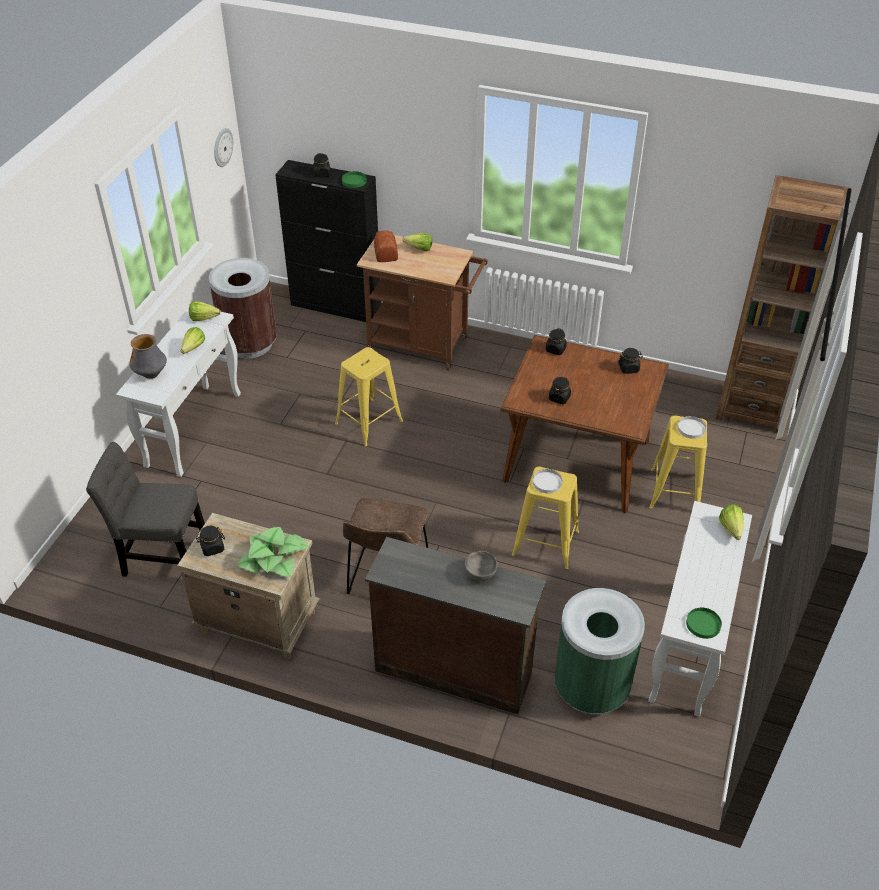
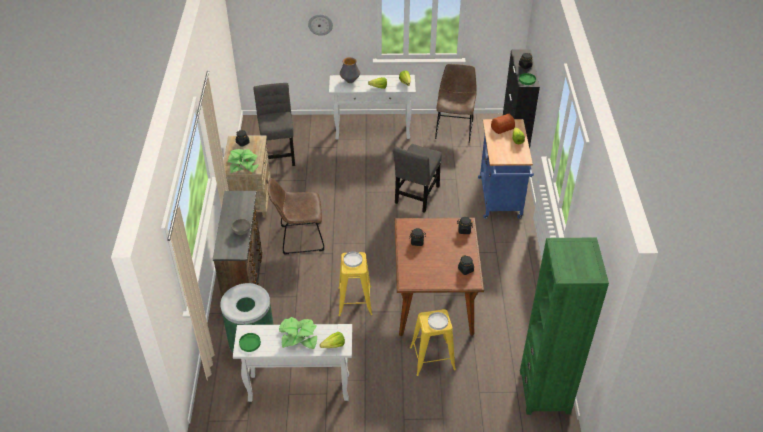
camera: 70 degrees right, 0 degrees up
brown trash can [209,258,277,359] -> brown chair [435,64,477,143]
wall clock [214,128,233,167] -> wall clock moved to [308,14,333,36]
yellow stool [335,347,403,446] -> grey chair [393,144,442,213]
brown cart [357,235,488,370] -> blue cart [478,119,534,219]
brown bookcase [716,175,852,433] -> green bookcase [520,238,609,415]
none -> potted plant [279,317,317,349]

